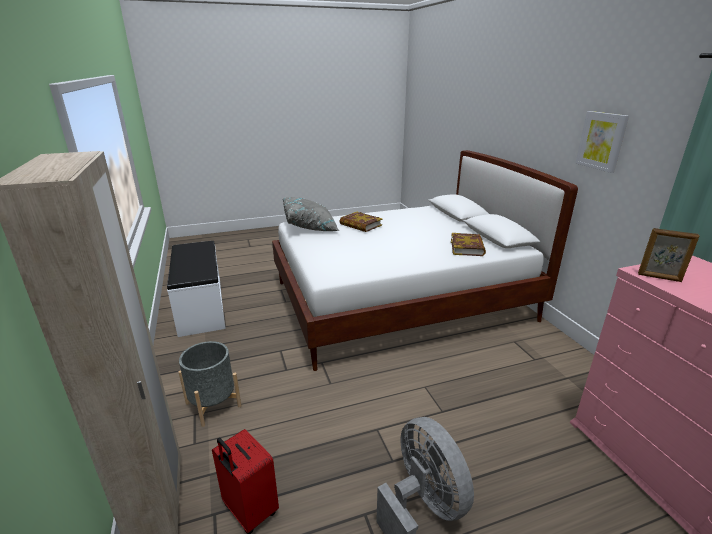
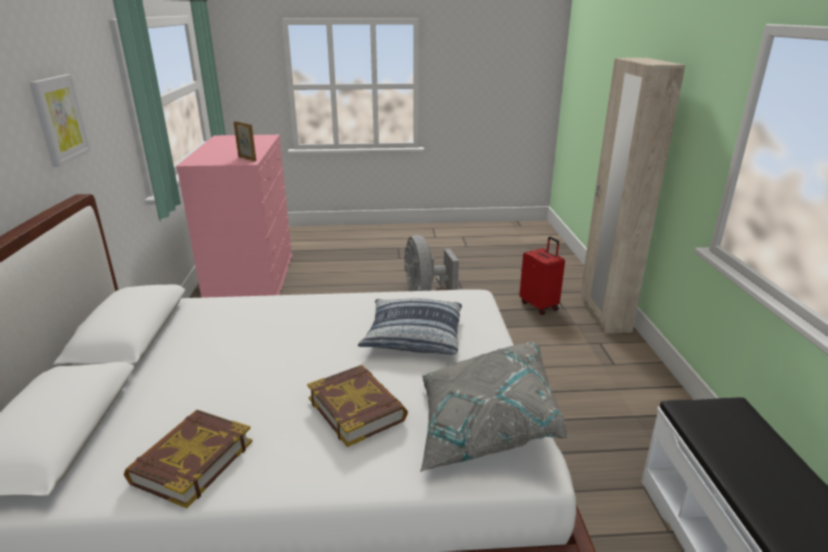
camera: 165 degrees left, 0 degrees up
grey planter [179,341,241,427] -> none
book [451,233,486,256] -> book moved to [124,410,253,508]
none -> pillow [358,298,462,354]

